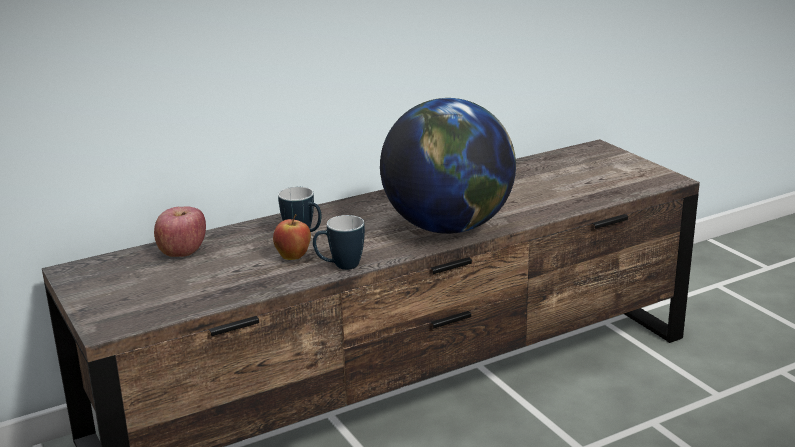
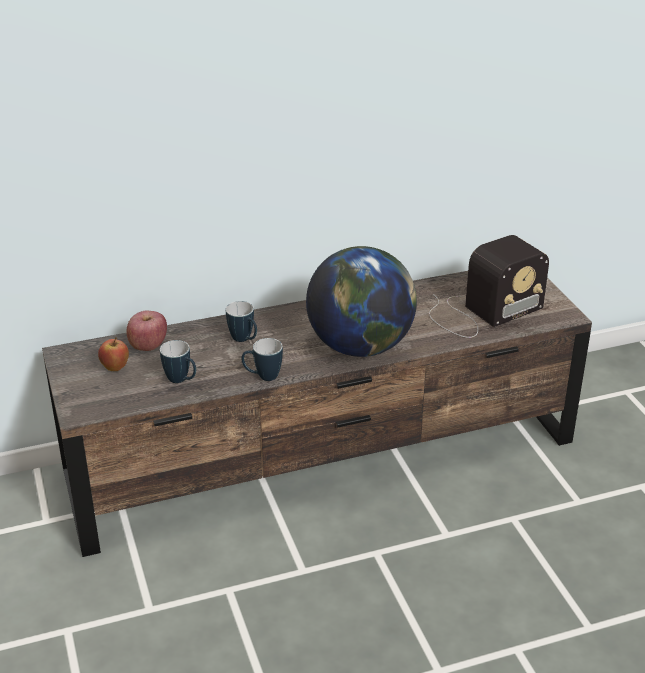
camera: 10 degrees right, 10 degrees up
apple [273,214,311,260] -> apple moved to [98,337,129,371]
none -> mug [160,340,196,383]
none -> radio [429,235,549,338]

